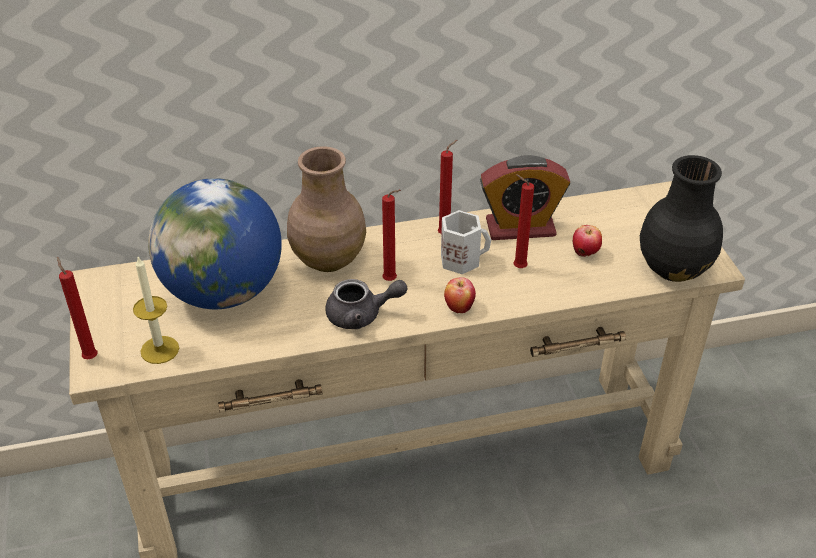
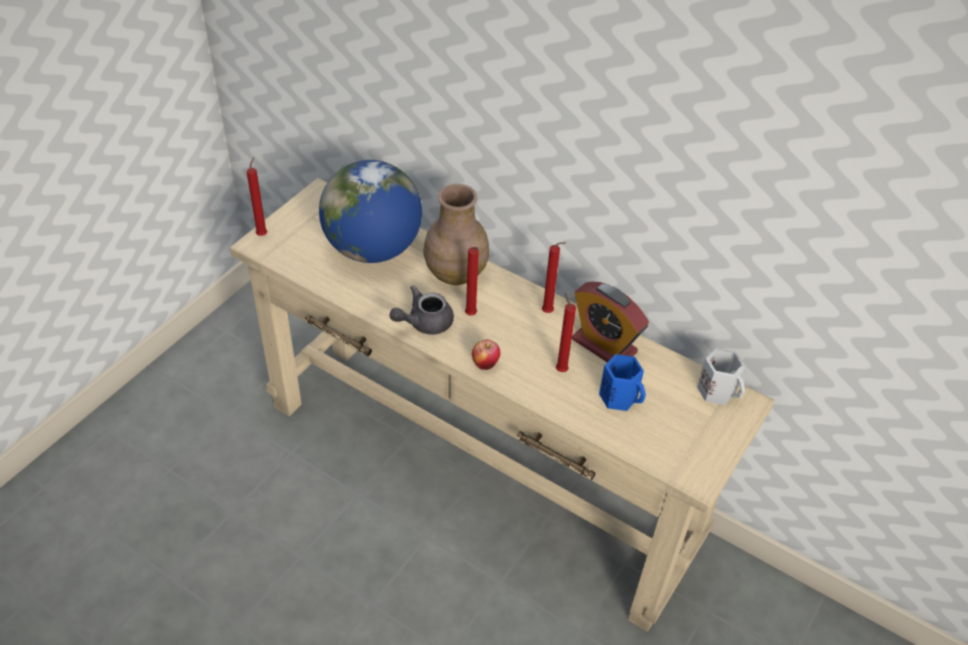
camera: 45 degrees right, 5 degrees up
candle [133,257,179,364] -> none
grey teapot [325,279,408,329] -> grey teapot turned 105 degrees clockwise [390,285,454,335]
white mug [441,210,491,274] -> white mug moved to [697,348,745,405]
apple [573,225,602,257] -> blue mug [599,354,646,411]
black vase [640,155,723,282] -> none

